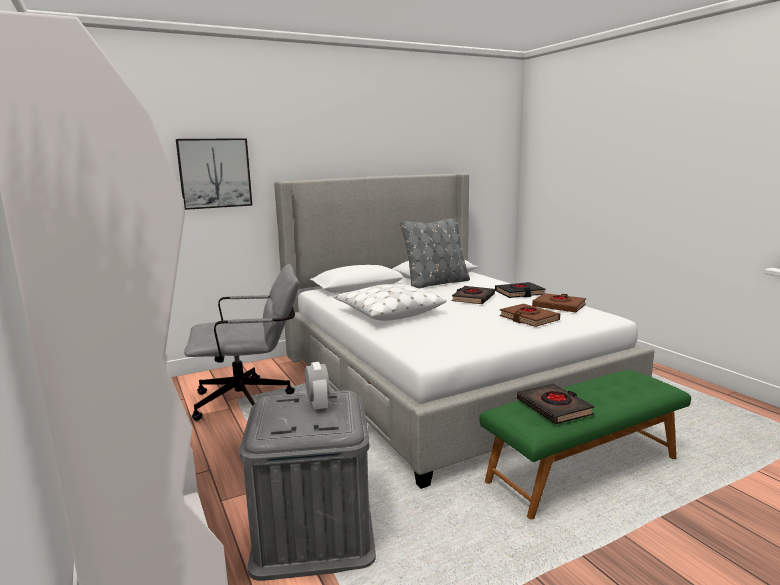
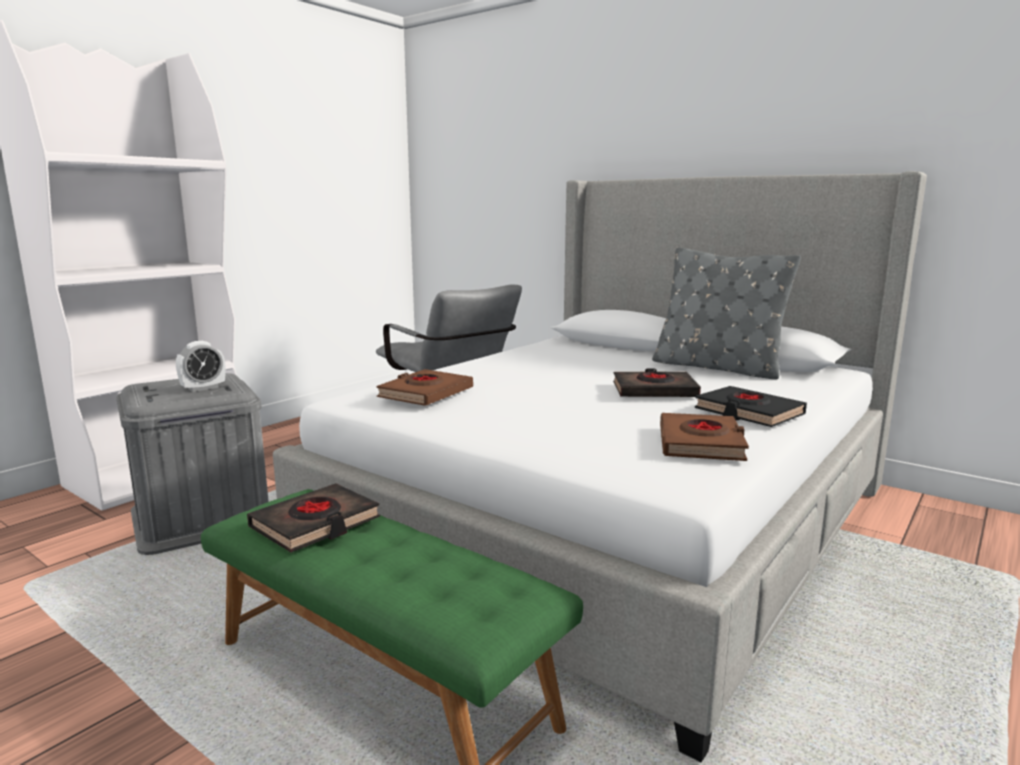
camera: 65 degrees right, 0 degrees up
picture [176,138,252,210] -> none
white pillow [333,284,447,321] -> none
brown book [500,304,560,327] -> brown book moved to [377,369,473,406]

